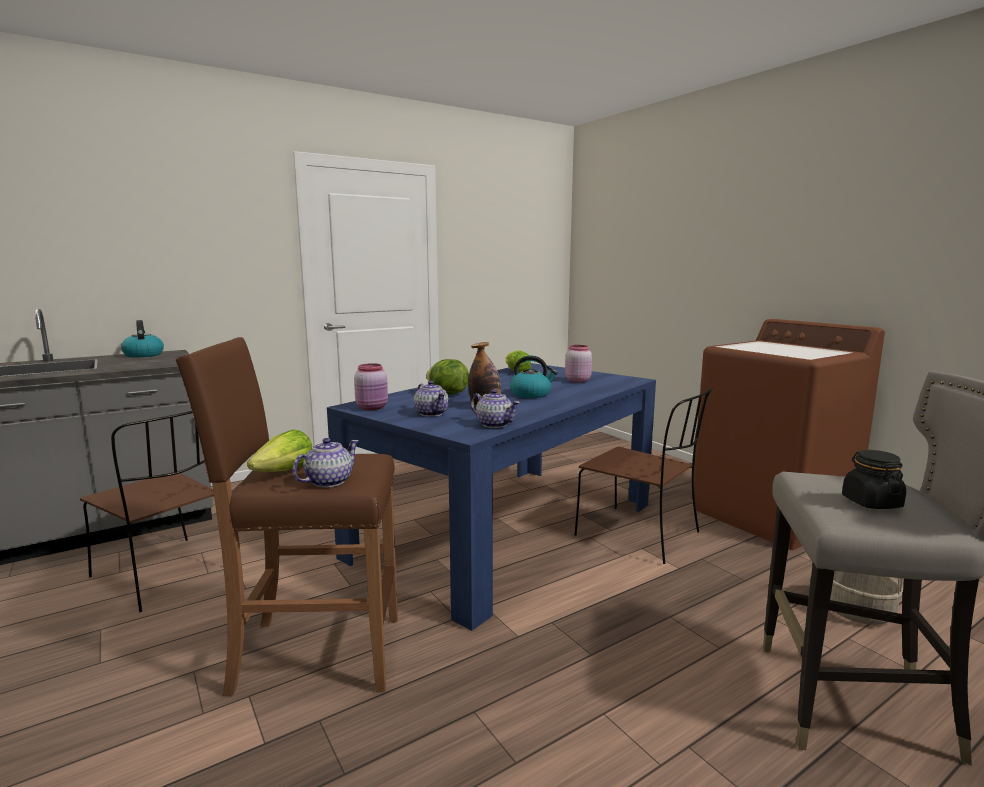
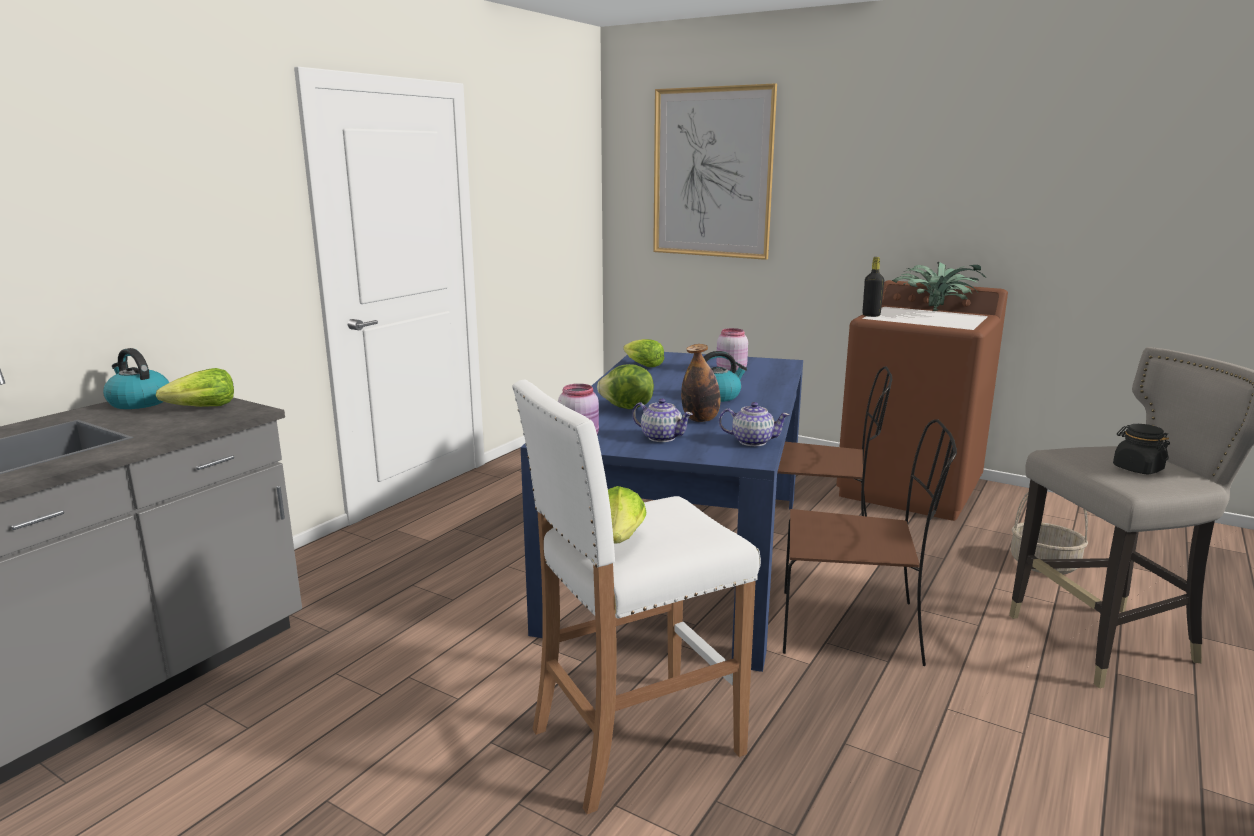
camera: 25 degrees left, 5 degrees up
brown chair [80,411,214,612] -> brown chair moved to [783,419,957,666]
brown stool [176,337,398,696] -> white stool [512,380,761,814]
teapot [292,438,359,487] -> none
none -> lettuce [156,368,234,407]
none -> picture [653,83,777,260]
none -> black bottle [863,257,884,317]
none -> potted plant [892,262,986,312]

